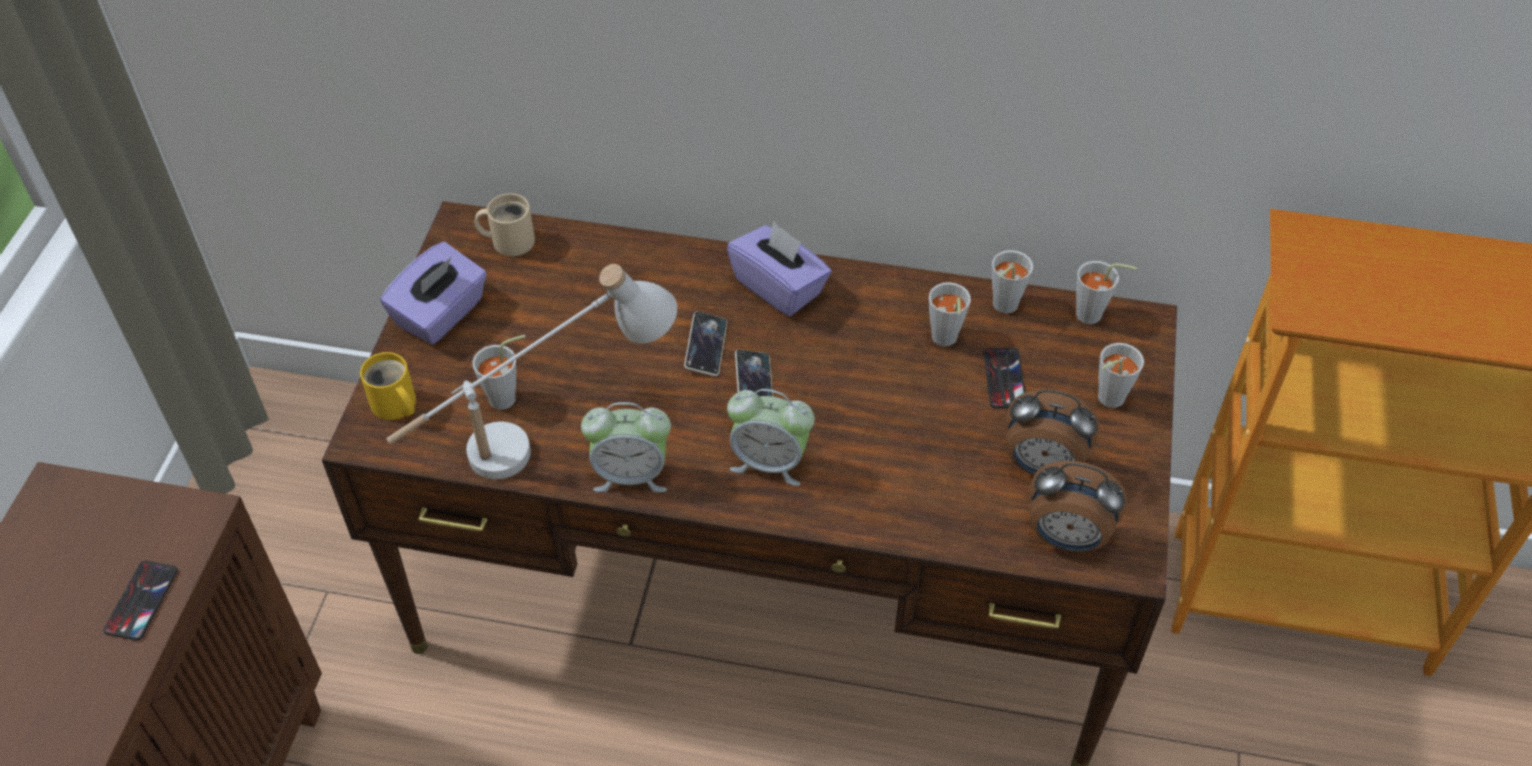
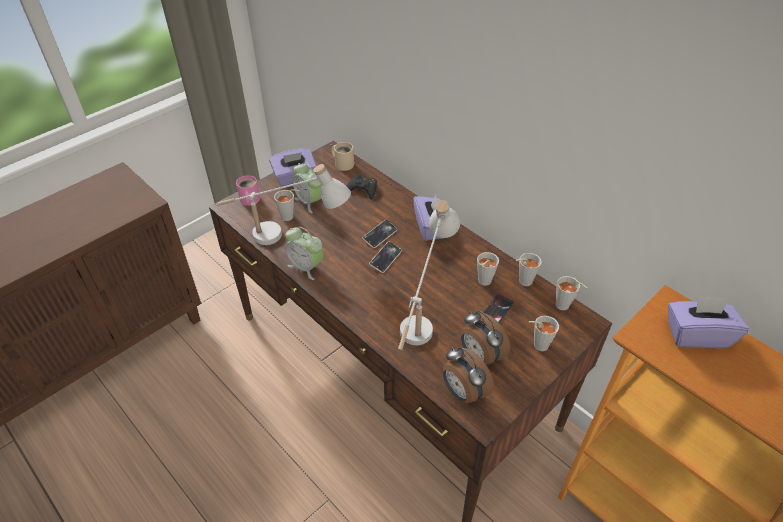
camera: 35 degrees right, 5 degrees down
phone [103,560,178,641] -> none
yellow mug [360,352,416,420] -> pink mug [236,175,260,206]
alarm clock [727,389,815,486] -> alarm clock moved to [293,163,322,214]
none -> black game controller [347,175,377,200]
none -> white table lamp [398,200,460,350]
none -> purple tissue box [668,296,749,348]

